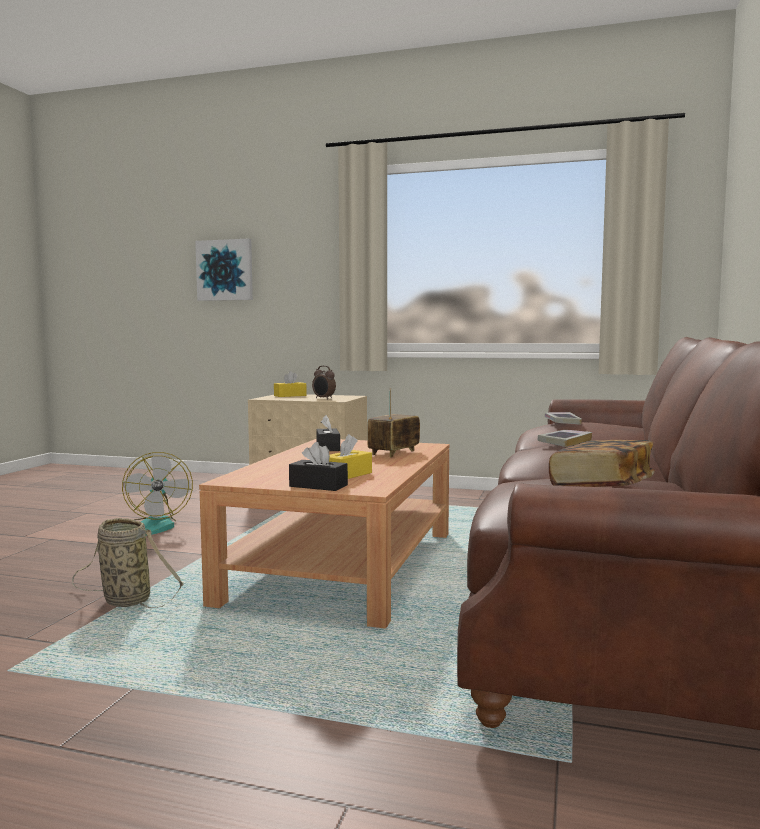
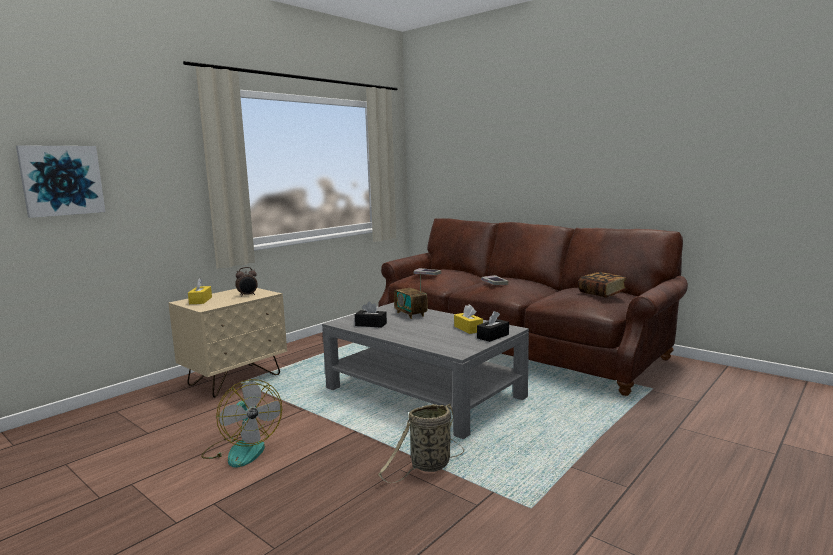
camera: 65 degrees left, 5 degrees up
fan [122,452,193,536] -> fan turned 45 degrees clockwise [201,379,282,468]
brown coffee table [199,439,450,628] -> grey coffee table [322,302,529,439]

